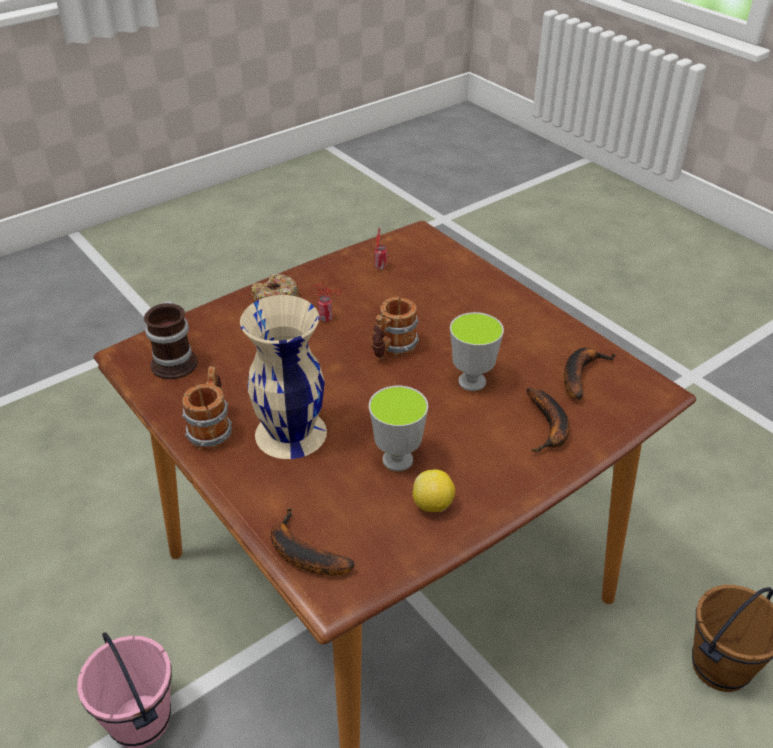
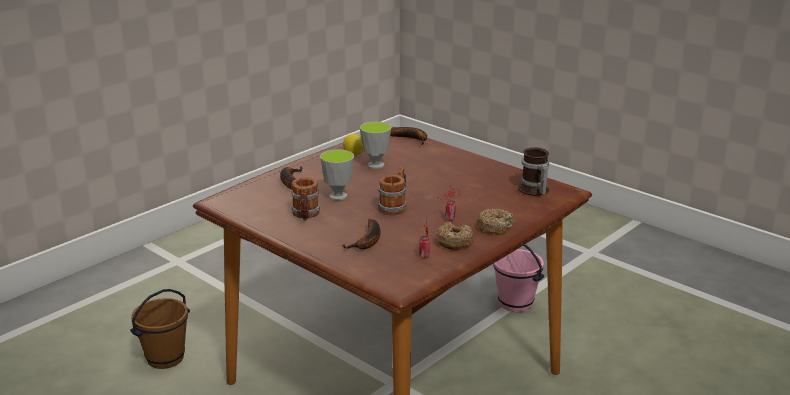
camera: 170 degrees right, 15 degrees down
mug [182,366,232,450] -> mug moved to [292,178,320,221]
beige vase [240,295,327,459] -> none
banana [564,347,616,400] -> banana moved to [342,219,381,249]
none -> donut [436,222,474,250]

